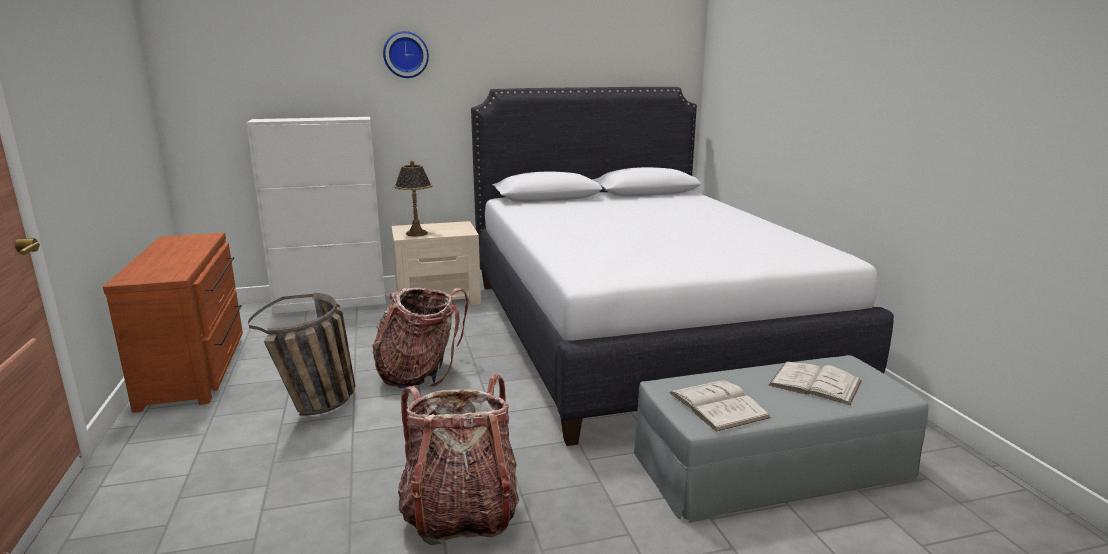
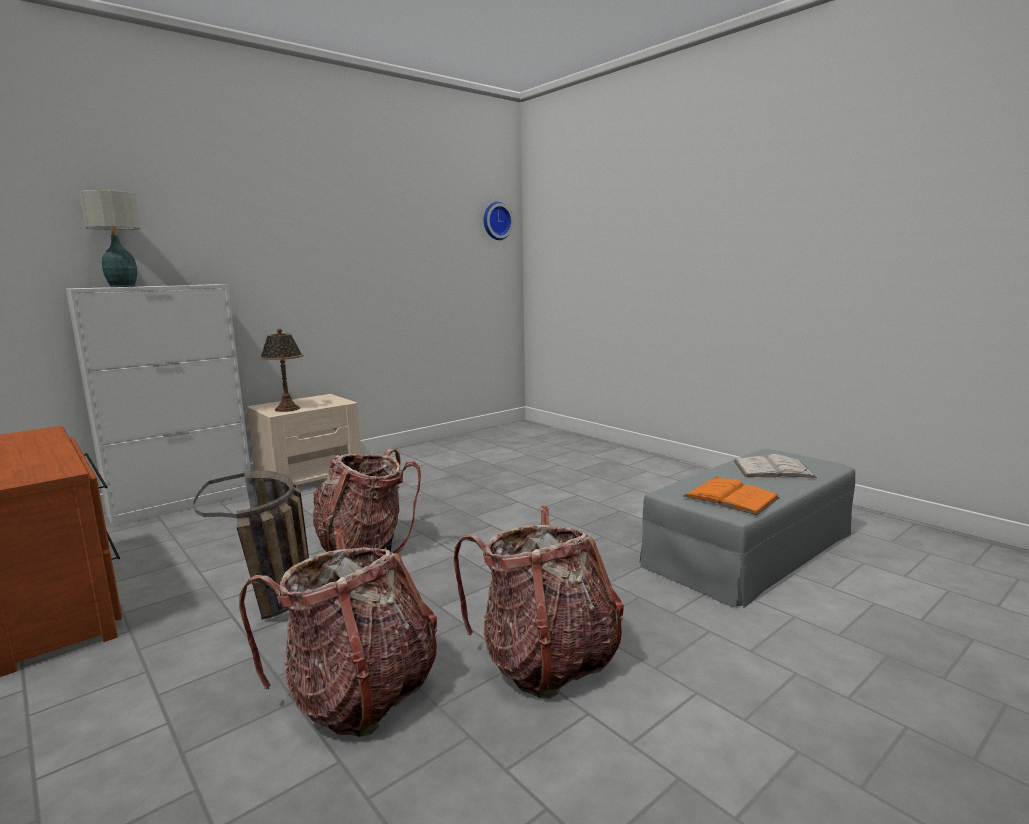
camera: 25 degrees left, 5 degrees down
wall clock [383,31,429,78] -> wall clock moved to [484,202,513,240]
white bed [471,87,894,446] -> none
white book [669,378,771,432] -> orange book [684,476,779,515]
none -> table lamp [79,189,140,287]
none -> backpack [239,529,437,737]

